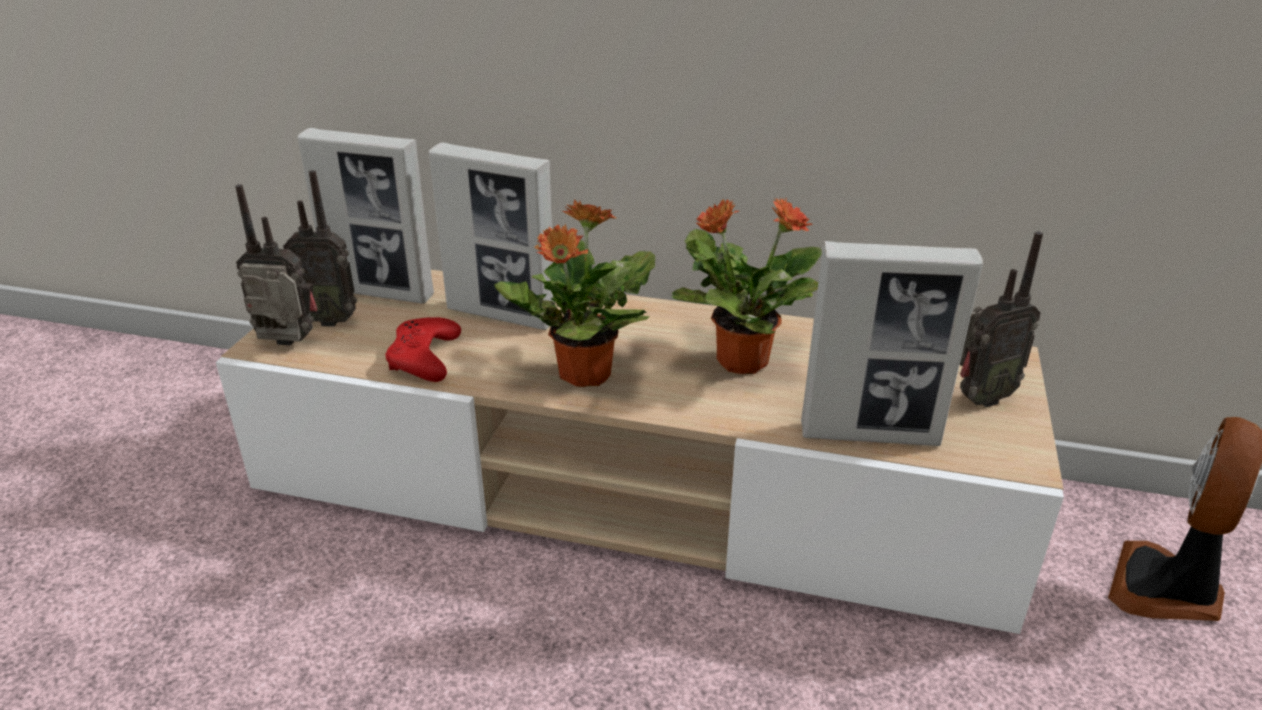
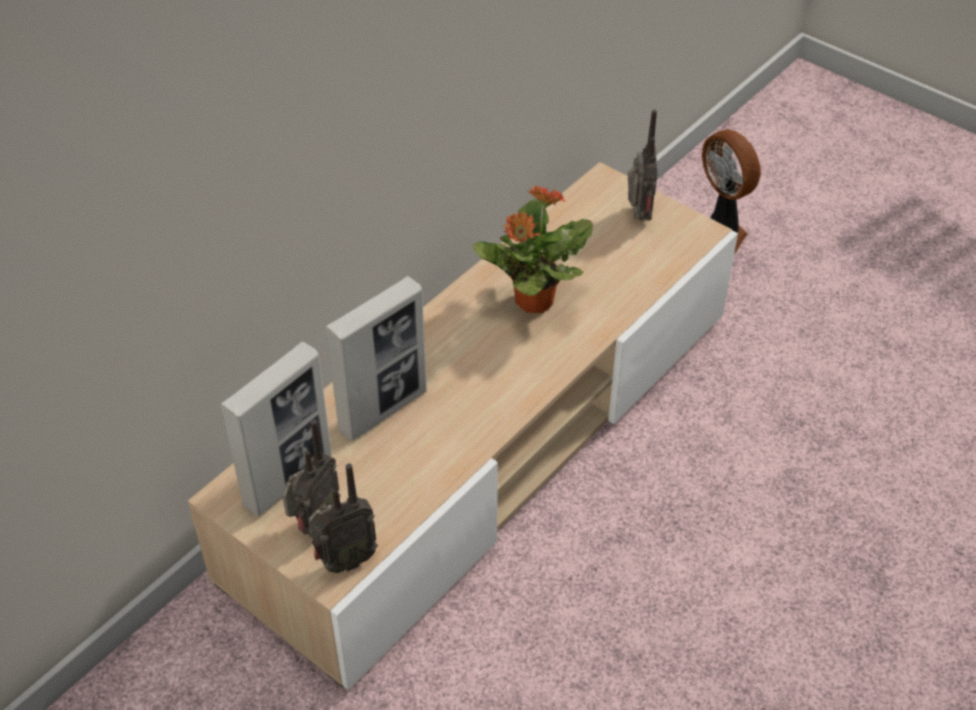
camera: 65 degrees left, 15 degrees up
radio [235,184,317,345] -> radio turned 150 degrees counterclockwise [309,463,378,573]
red game controller [385,317,461,382] -> none
potted plant [494,199,655,387] -> none
picture frame [801,241,983,446] -> none

